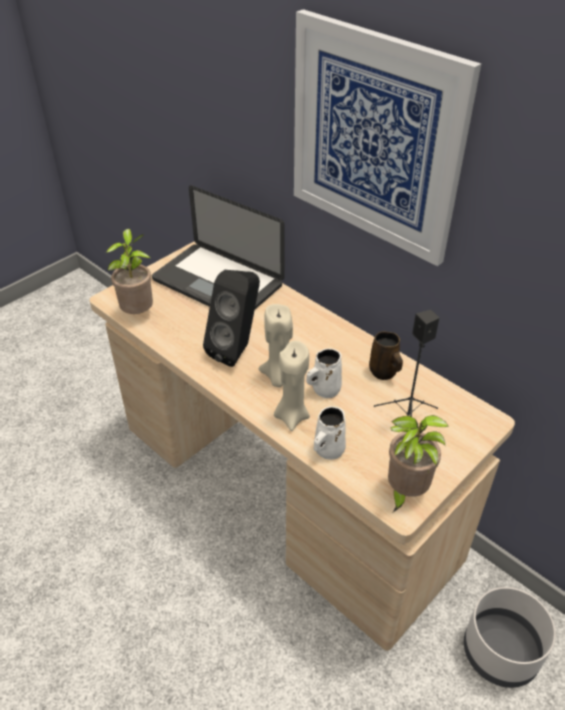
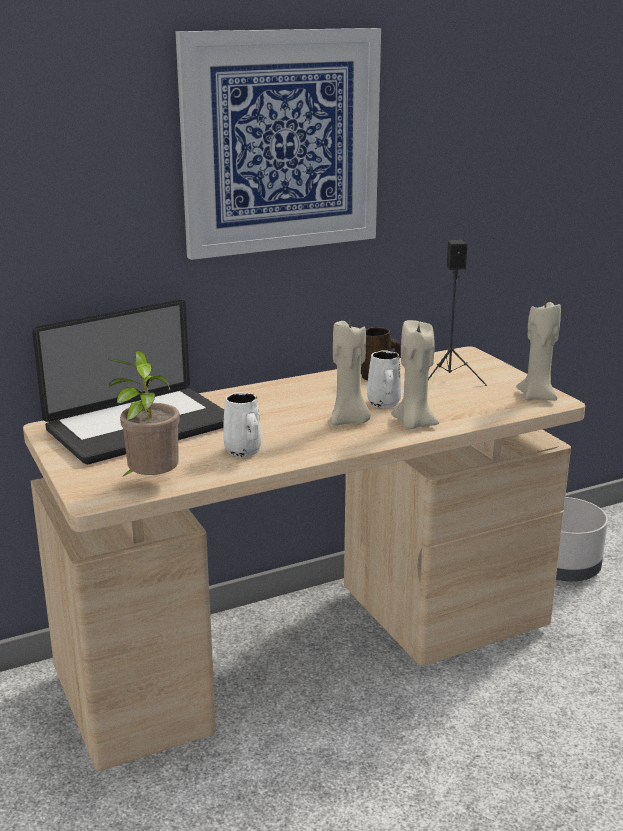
camera: 70 degrees left, 20 degrees down
black speaker [203,270,260,367] -> none
white mug [313,406,346,460] -> white mug moved to [223,392,261,457]
potted plant [388,415,449,512] -> beige candle [516,302,561,401]

